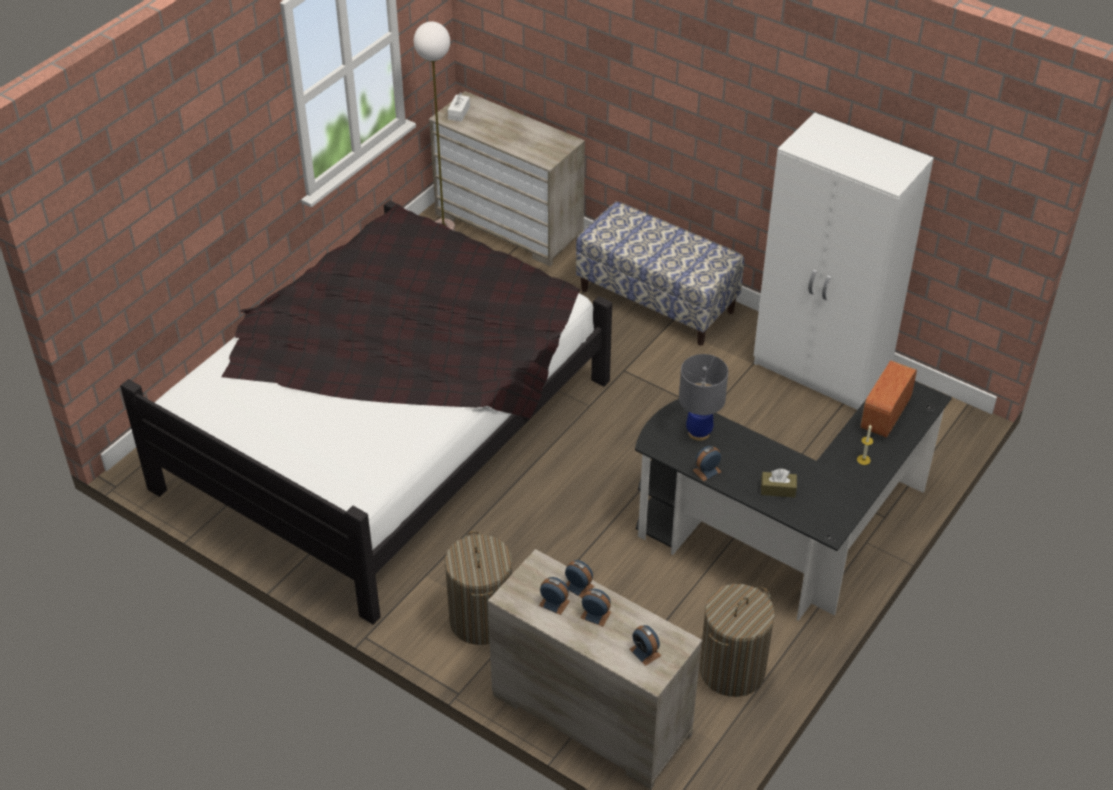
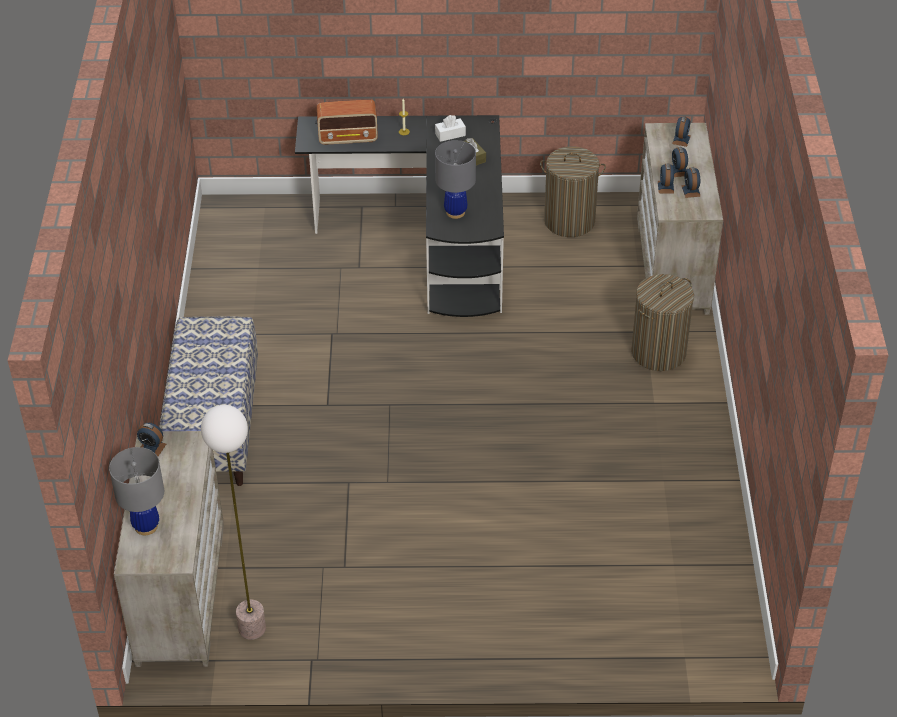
camera: 125 degrees left, 0 degrees up
black bed [120,200,612,624] -> none
white tissue box [448,92,470,122] -> white tissue box moved to [435,115,466,142]
alarm clock [693,446,721,481] -> alarm clock moved to [137,423,166,456]
white wardrobe [753,112,934,410] -> none
none -> grey table lamp [109,447,164,535]

